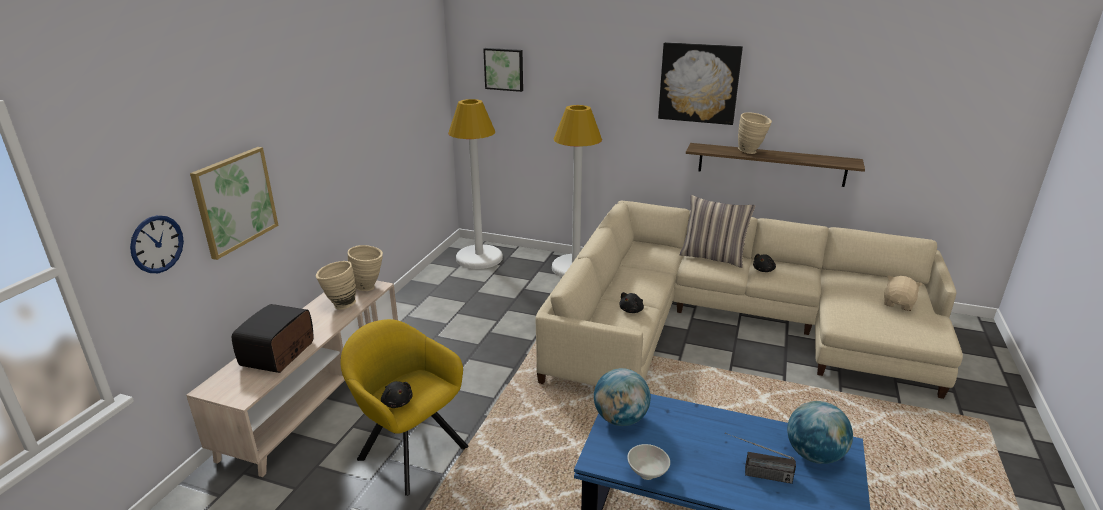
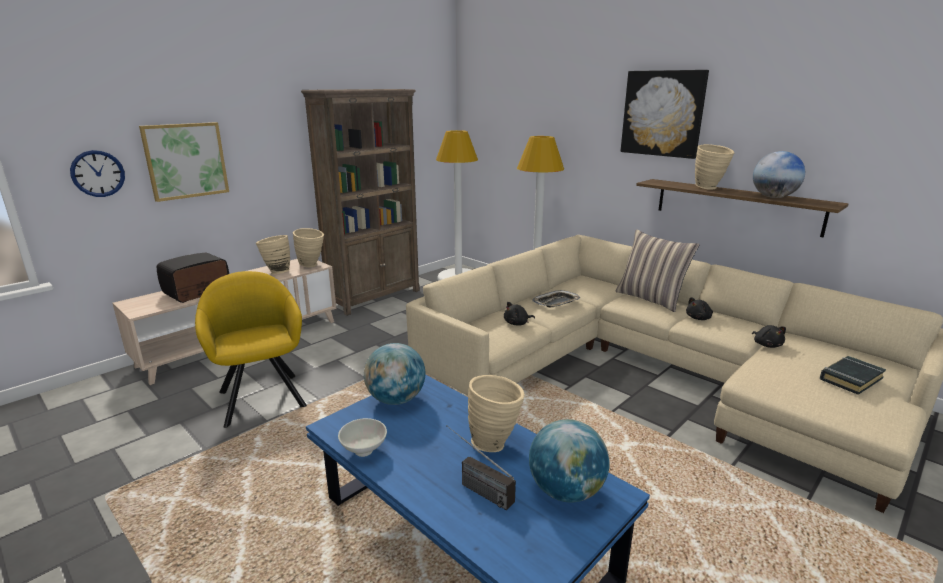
camera: 25 degrees right, 5 degrees down
black plush toy [381,381,413,408] -> black plush toy moved to [752,325,786,348]
picture [483,48,523,92] -> none
beige plush toy [884,275,922,311] -> black book [820,356,886,395]
none -> brown bookcase [301,89,420,316]
none -> beige vase [468,375,525,452]
none -> tray [532,290,580,307]
none -> globe [753,151,805,198]

